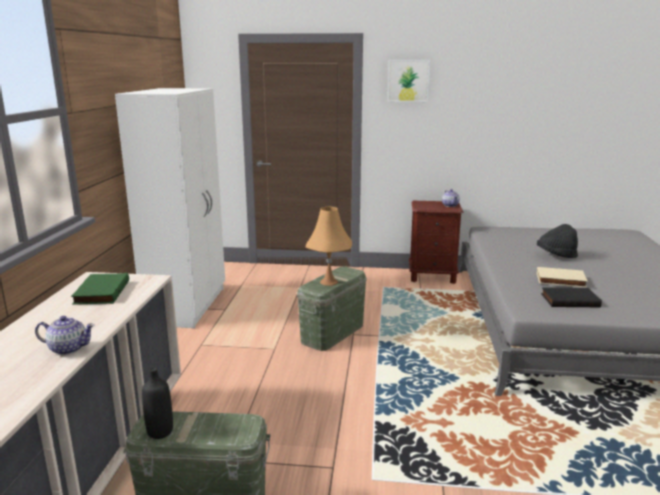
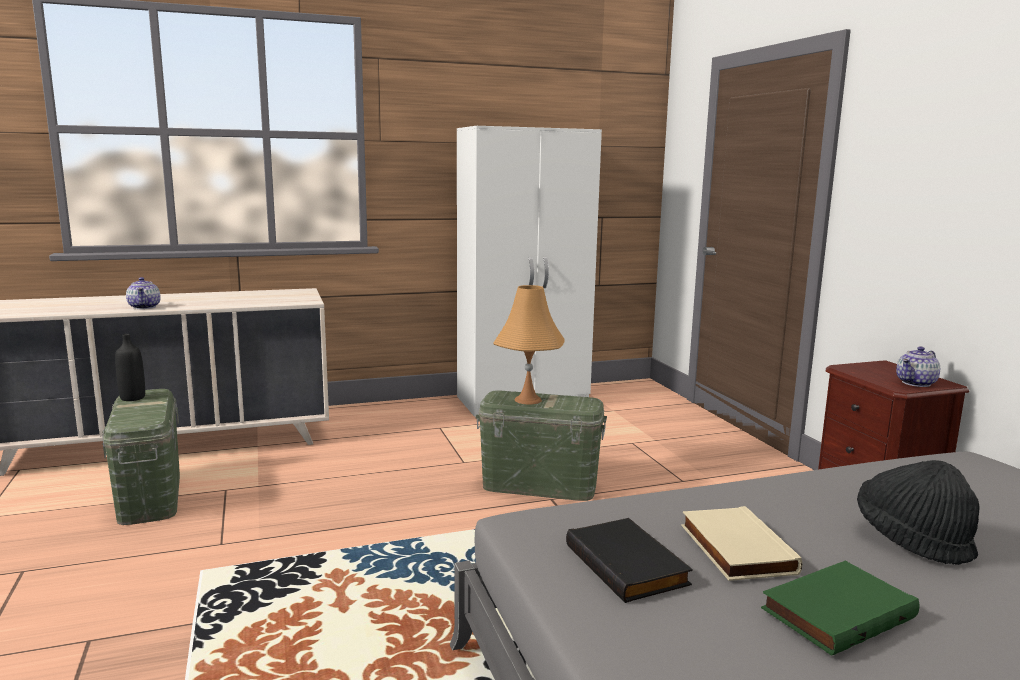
camera: 65 degrees right, 5 degrees down
green book [71,273,129,305] -> green book moved to [761,561,920,656]
picture [388,60,430,102] -> none

